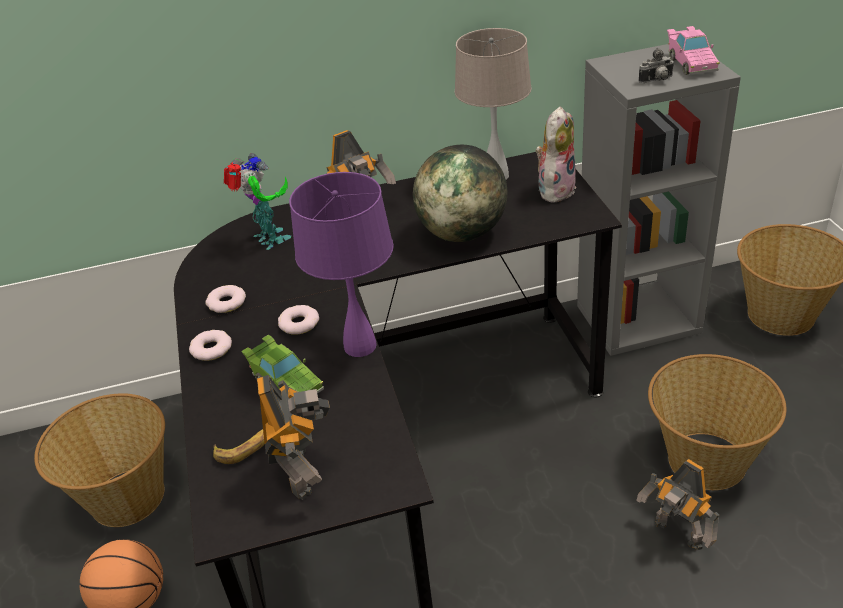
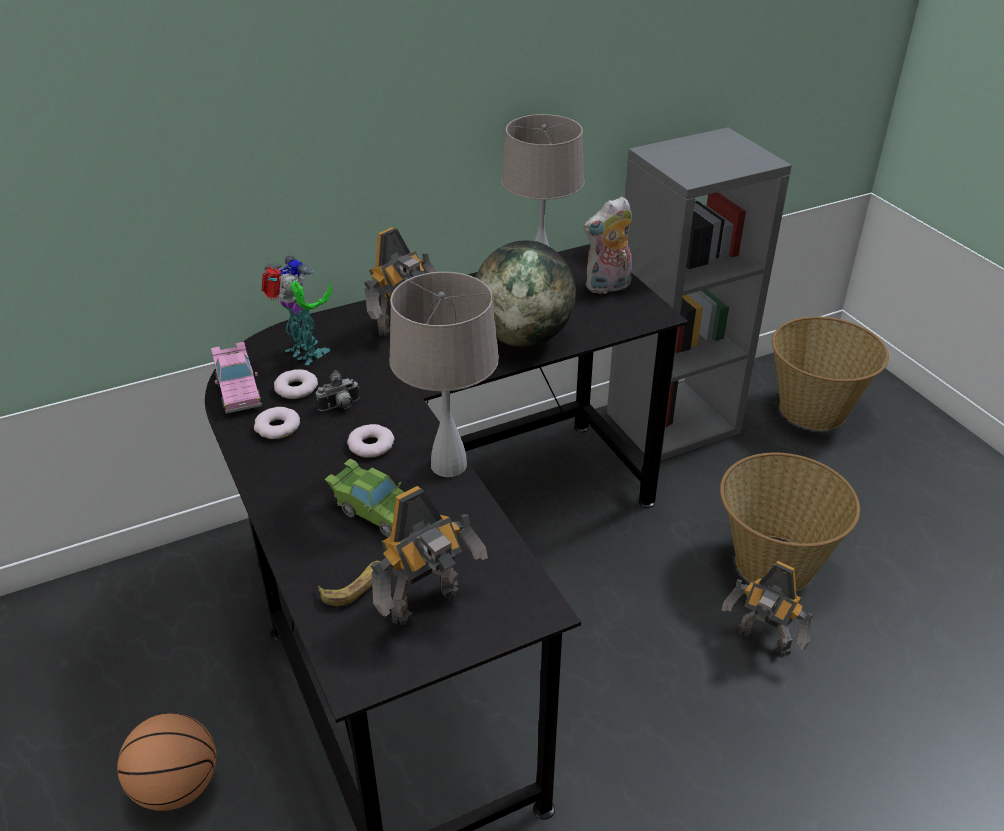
camera: 15 degrees left, 0 degrees up
basket [34,393,165,527] -> none
donut [189,330,232,361] -> donut moved to [274,369,318,399]
toy robot [257,375,330,500] -> toy robot turned 75 degrees clockwise [370,486,488,625]
purple table lamp [289,172,394,357] -> beige table lamp [389,272,499,477]
plush toy [535,107,576,202] -> plush toy turned 135 degrees counterclockwise [583,197,632,295]
camera [638,48,674,83] -> camera moved to [316,370,359,411]
pink toy car [667,26,720,75] -> pink toy car moved to [211,342,262,414]

